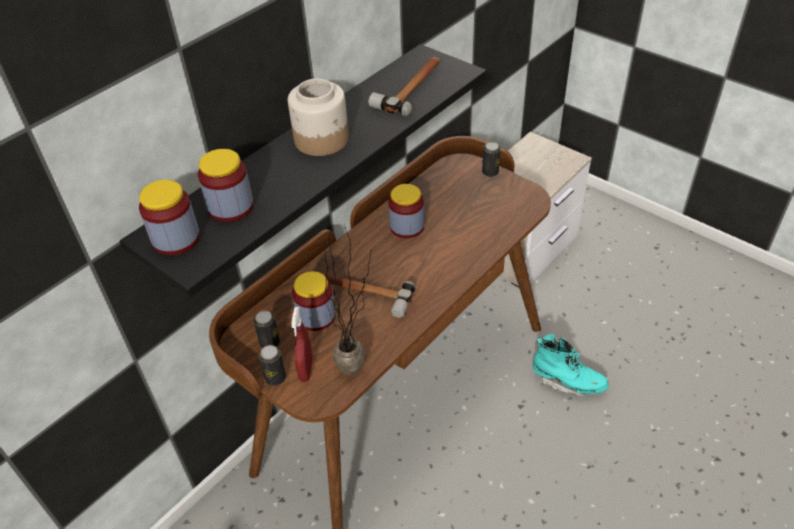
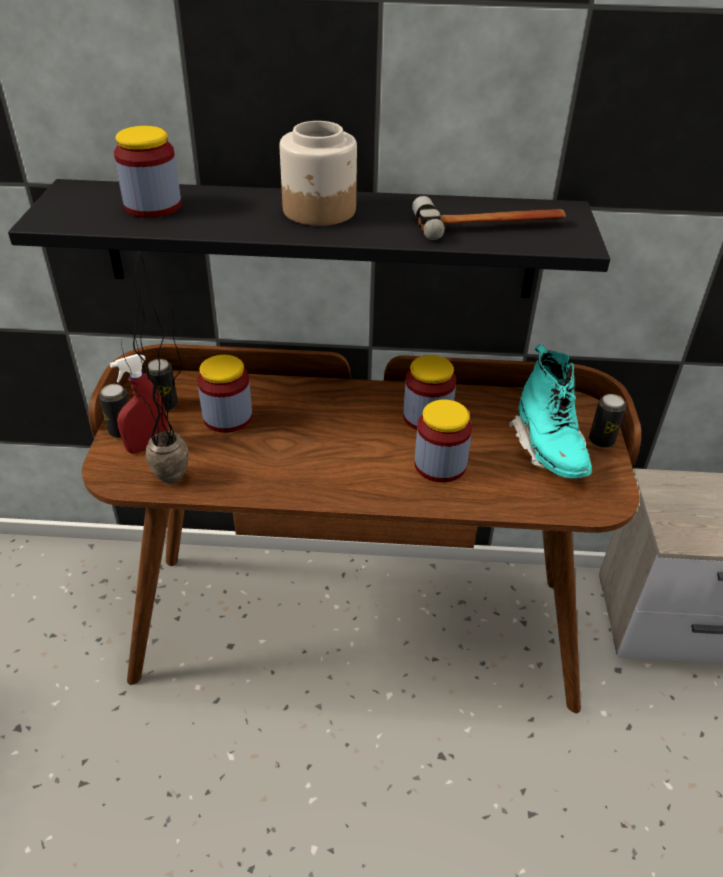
camera: 50 degrees right, 5 degrees down
jar [139,180,200,255] -> jar moved to [414,400,472,482]
hammer [322,273,416,318] -> none
turquoise boot [533,334,609,397] -> turquoise boot moved to [509,344,592,478]

